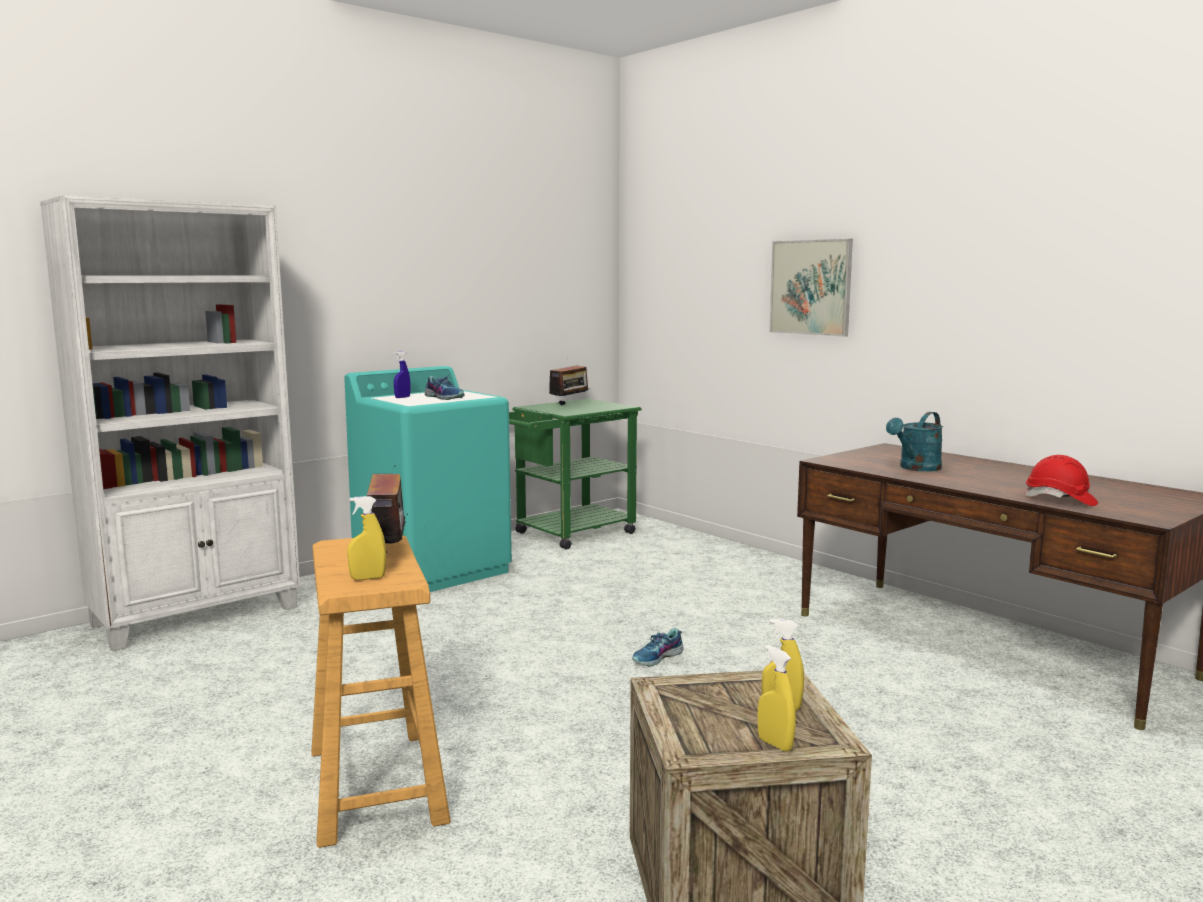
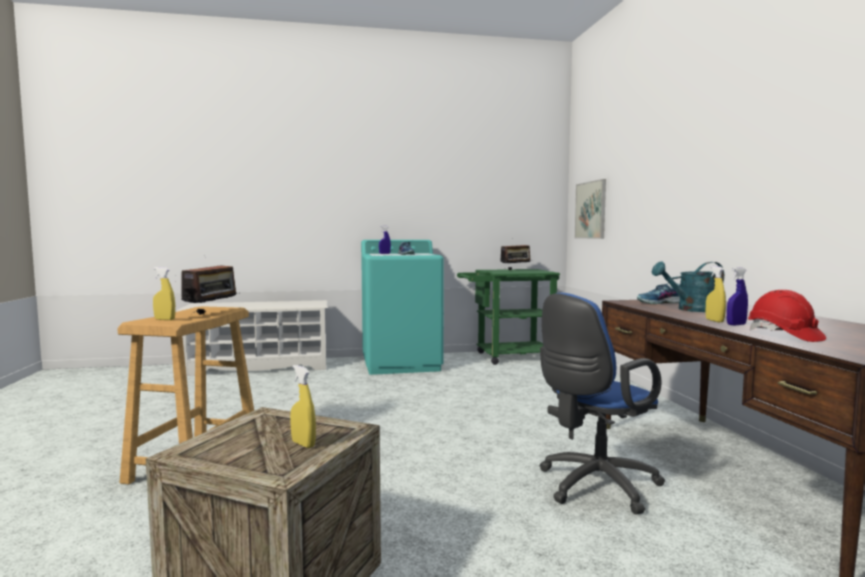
camera: 30 degrees right, 5 degrees down
white bookcase [40,195,300,651] -> white shoe rack [176,300,329,376]
shoe [632,628,683,667] -> shoe moved to [637,283,680,304]
yellow spray bottle [758,645,796,752] -> yellow spray bottle moved to [706,266,726,322]
picture [769,239,853,337] -> picture moved to [575,179,606,239]
none -> blue office chair [539,293,665,515]
none -> blue spray bottle [727,268,748,325]

